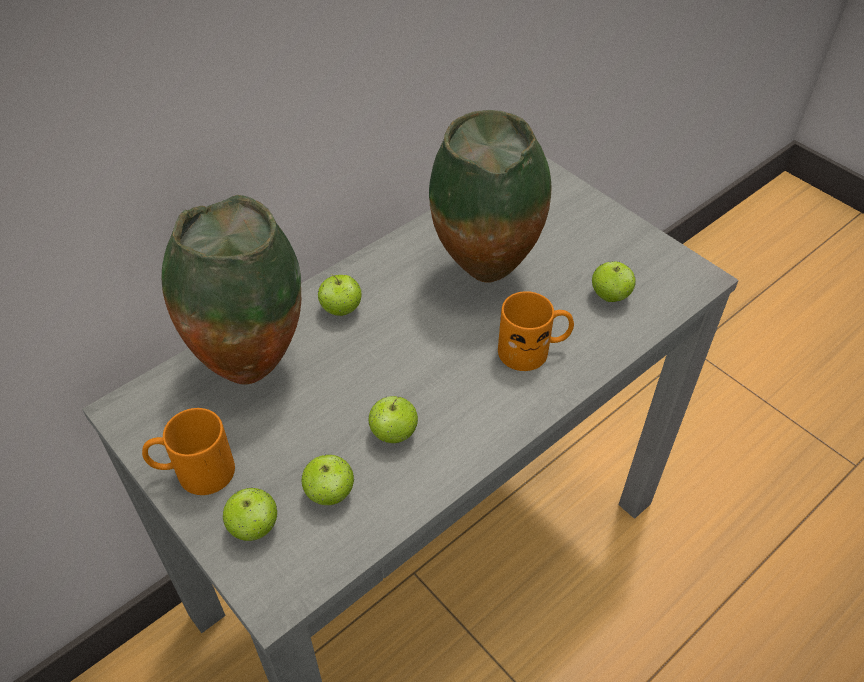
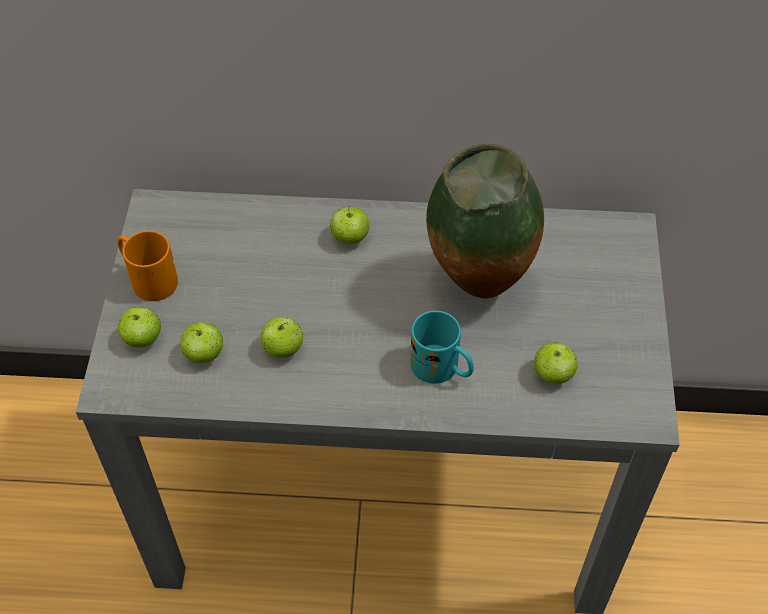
camera: 45 degrees right, 5 degrees up
vase [162,195,301,385] -> none
orange mug [498,291,574,371] -> turquoise mug [410,311,474,384]

